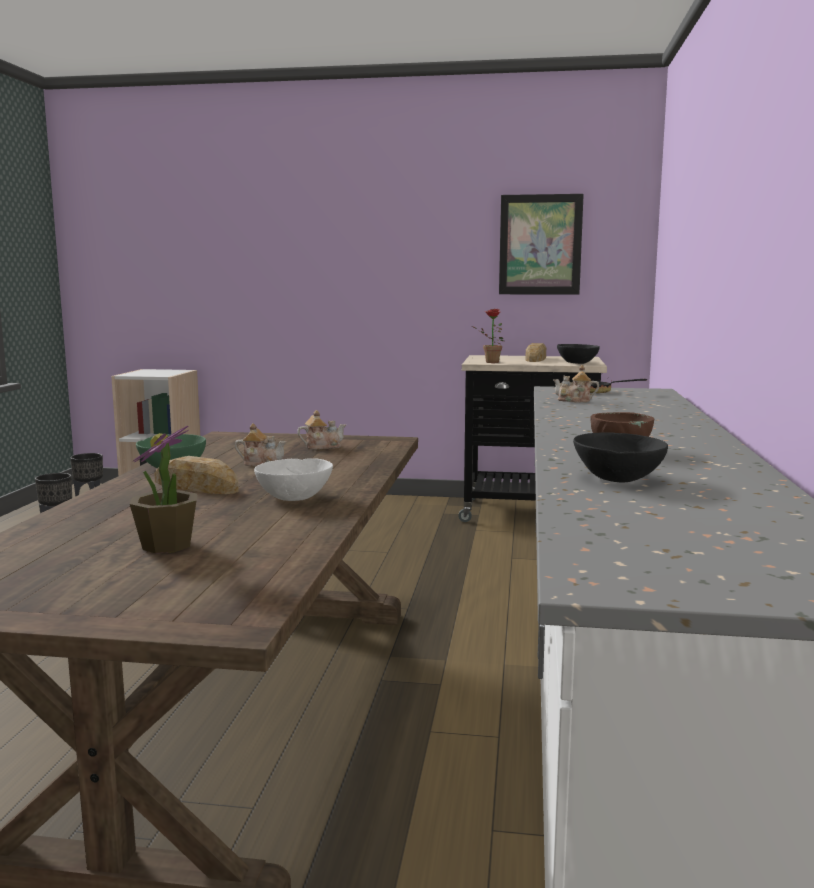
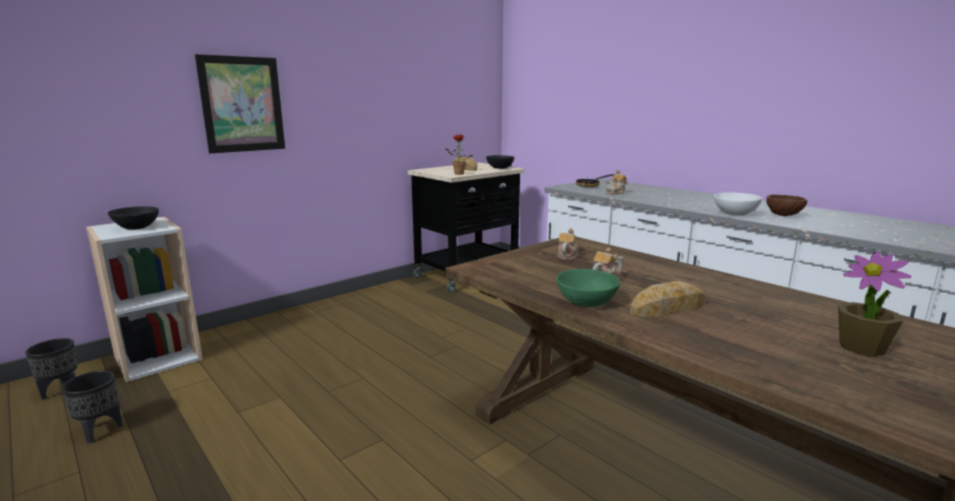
camera: 50 degrees left, 5 degrees up
white bowl [254,458,333,501] -> white bowl moved to [714,192,762,216]
picture [499,194,584,295] -> picture moved to [195,54,285,153]
black bowl [573,432,668,482] -> black bowl moved to [108,206,159,229]

